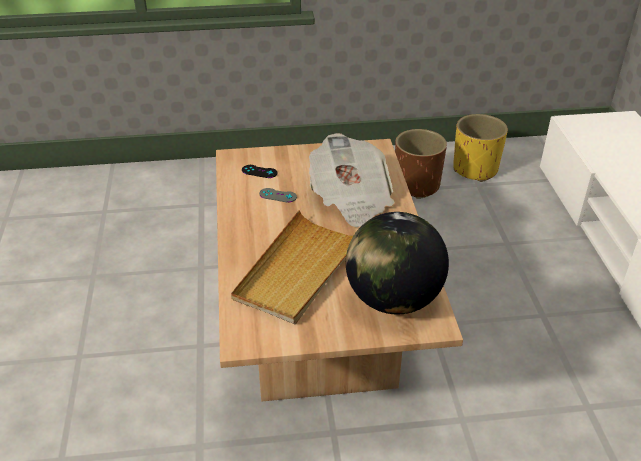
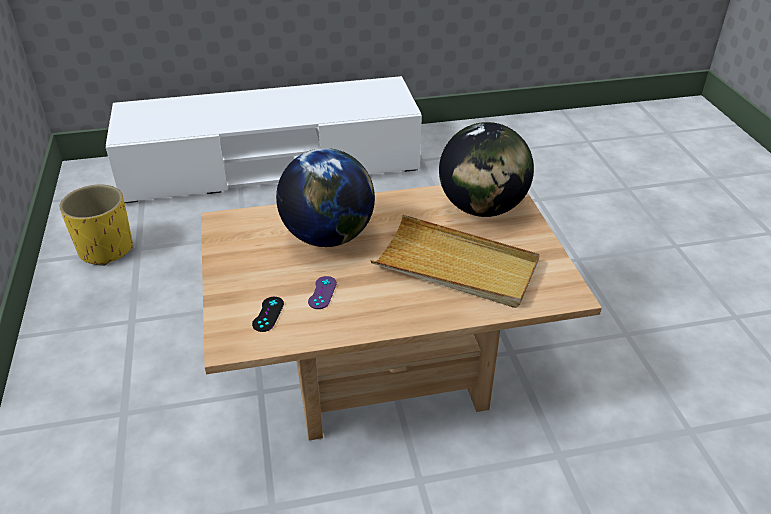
camera: 95 degrees left, 0 degrees up
grey game controller [259,188,297,203] -> purple game controller [308,276,337,309]
newspaper [309,133,394,227] -> globe [276,148,375,247]
brown planter [395,129,447,199] -> none

